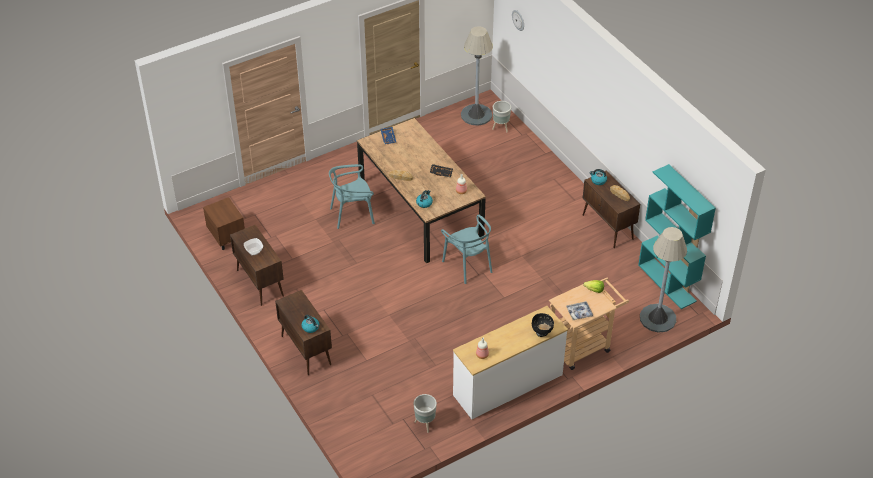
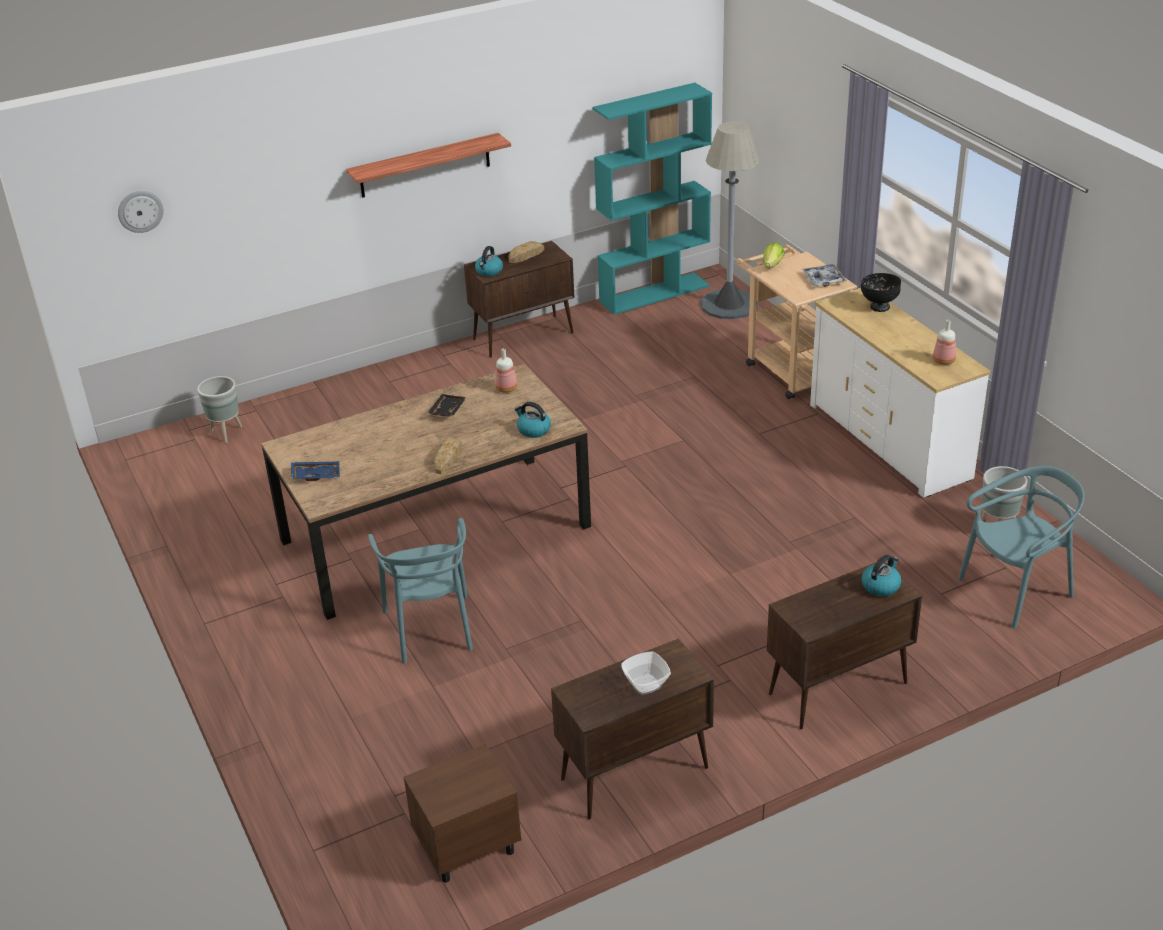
camera: 85 degrees left, 10 degrees down
turquoise chair [441,215,492,284] -> turquoise chair moved to [958,466,1084,628]
grey floor lamp [461,26,493,126] -> none
none -> shelf [346,133,511,198]

